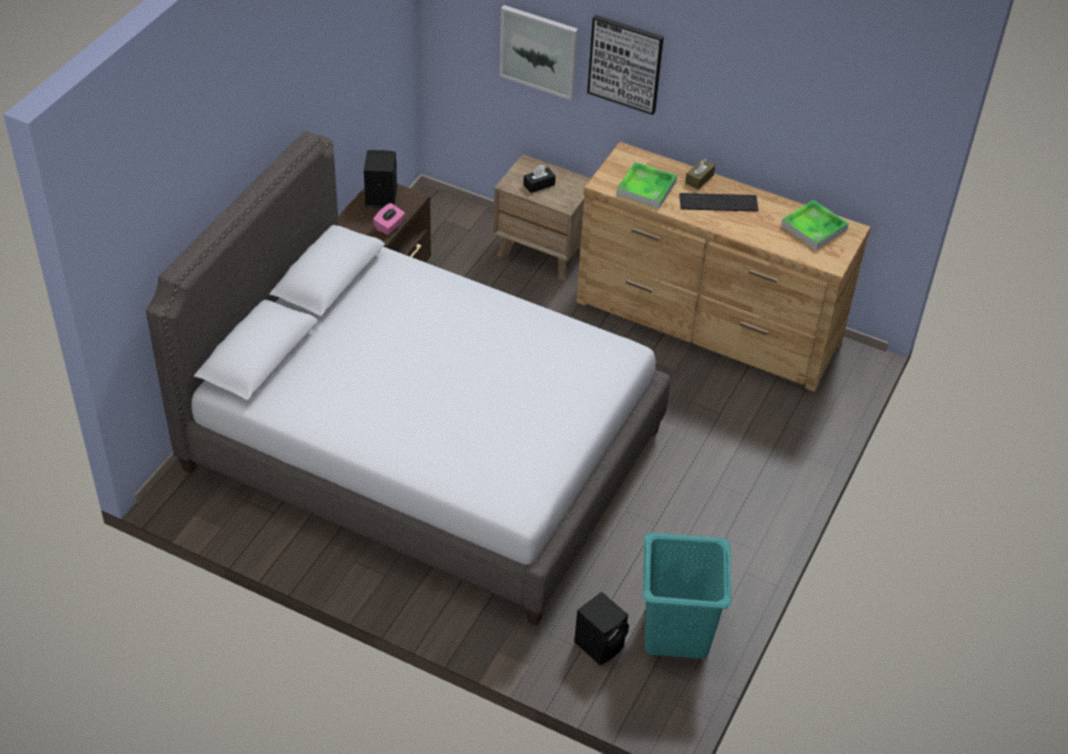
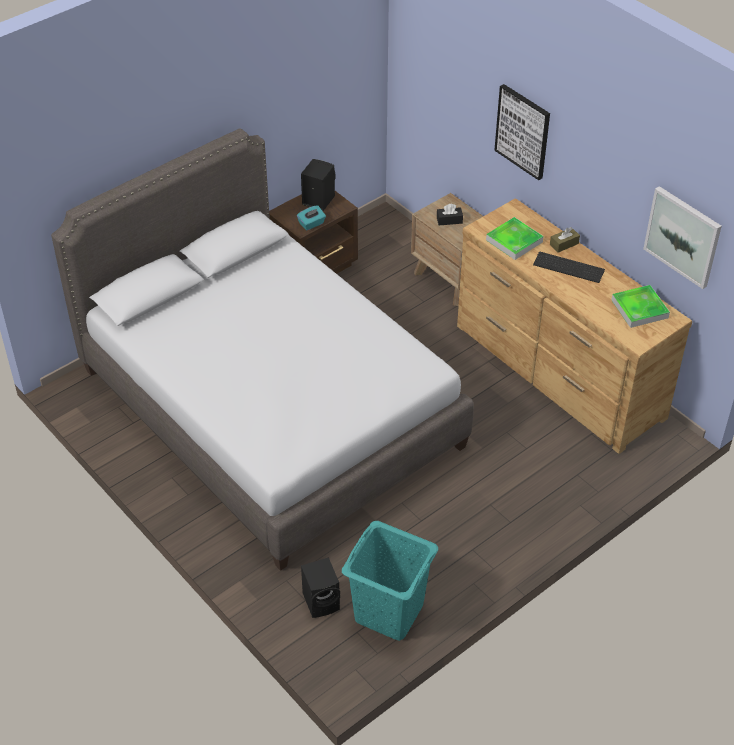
camera: 25 degrees right, 0 degrees up
pink tissue box [373,203,405,235] -> turquoise tissue box [297,205,326,230]
picture [499,5,578,100] -> picture moved to [643,186,722,289]

